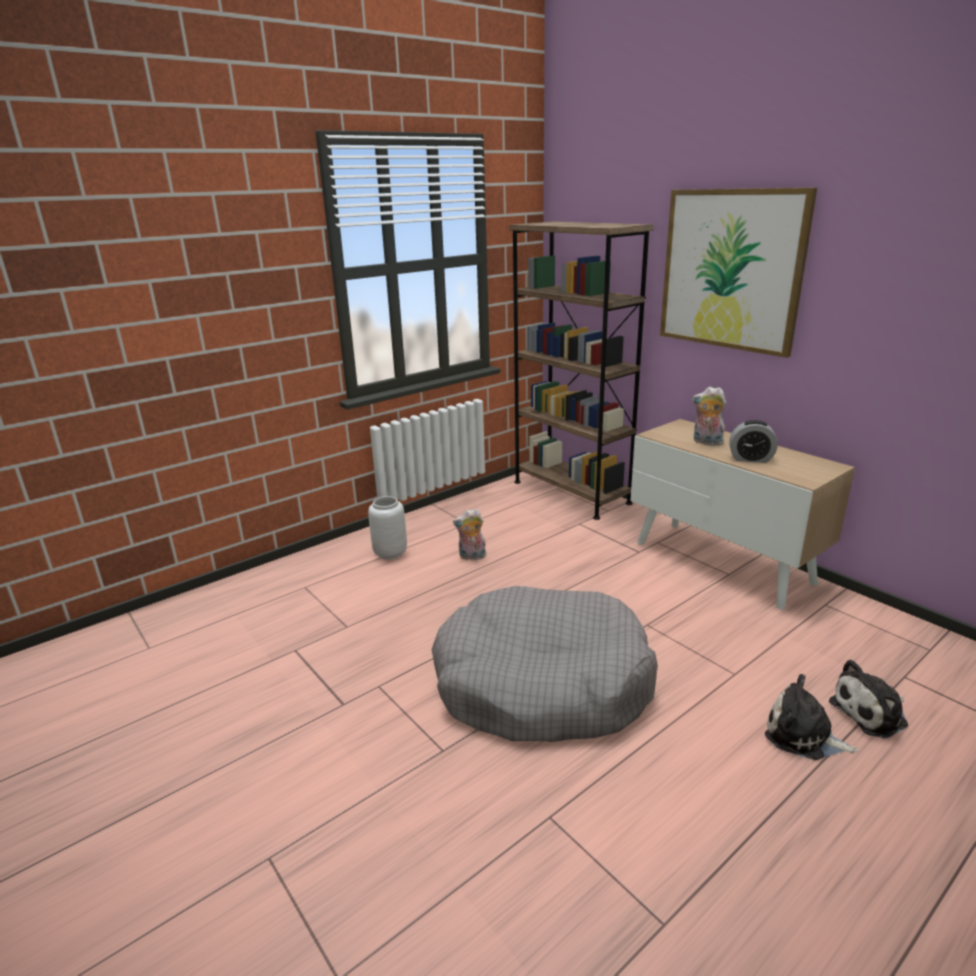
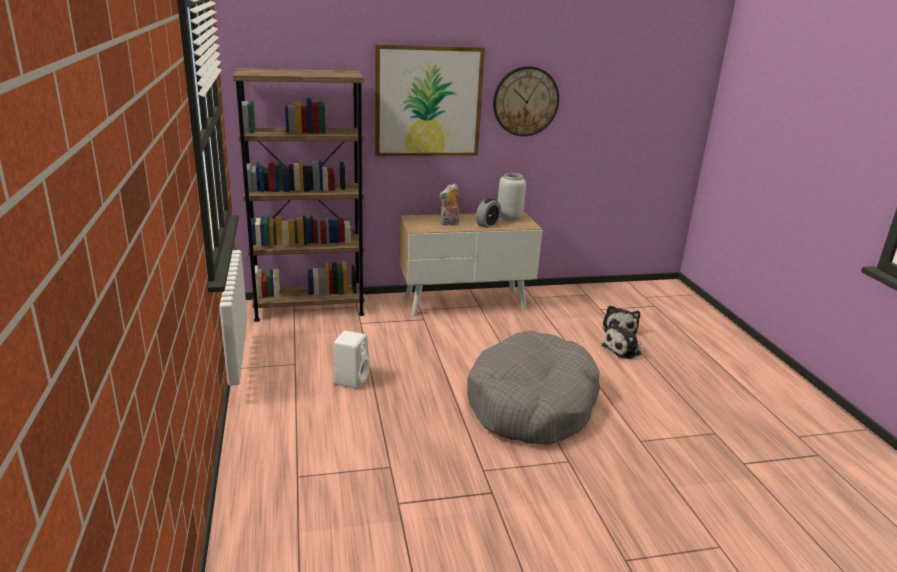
camera: 65 degrees left, 0 degrees up
grey vase [368,496,407,560] -> grey vase moved to [498,173,526,221]
plush toy [453,509,487,560] -> white speaker [334,331,370,389]
none -> wall clock [493,66,559,136]

